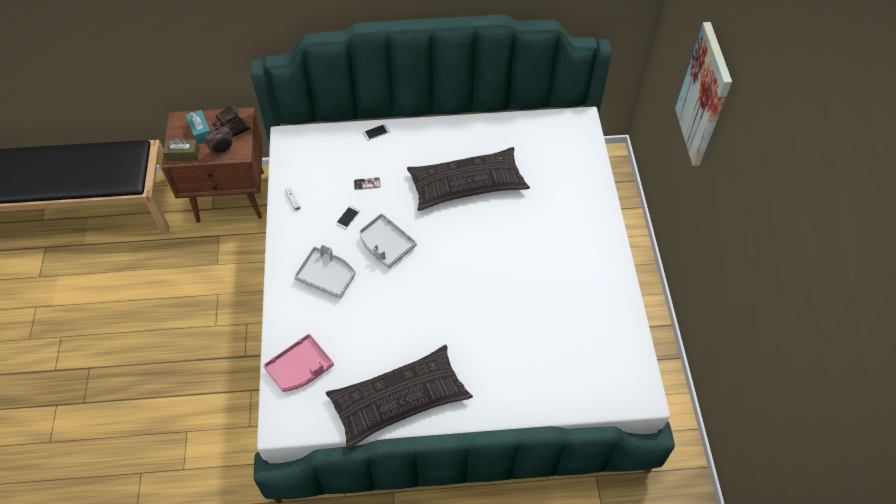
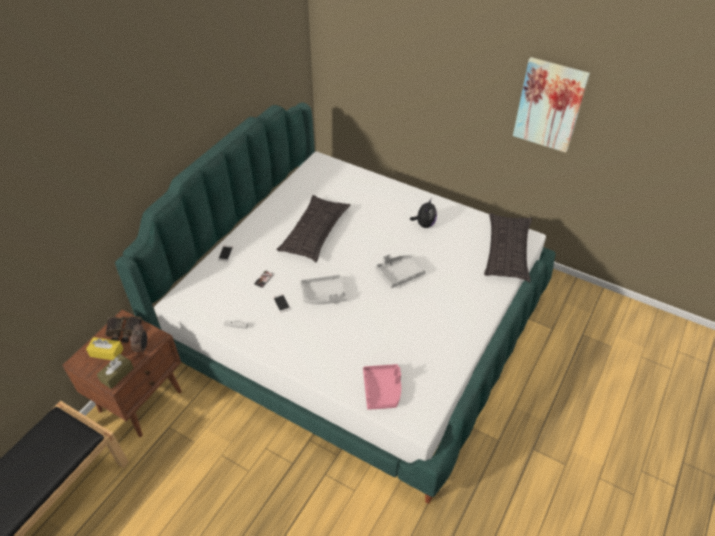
camera: 55 degrees left, 10 degrees down
turquoise tissue box [186,110,210,144] -> yellow tissue box [86,337,123,360]
grey tray [294,244,356,298] -> grey tray moved to [375,254,426,288]
pillow [326,345,473,449] -> pillow moved to [484,213,532,282]
picture [675,22,732,166] -> picture moved to [513,57,590,153]
none -> plush toy [410,198,437,228]

